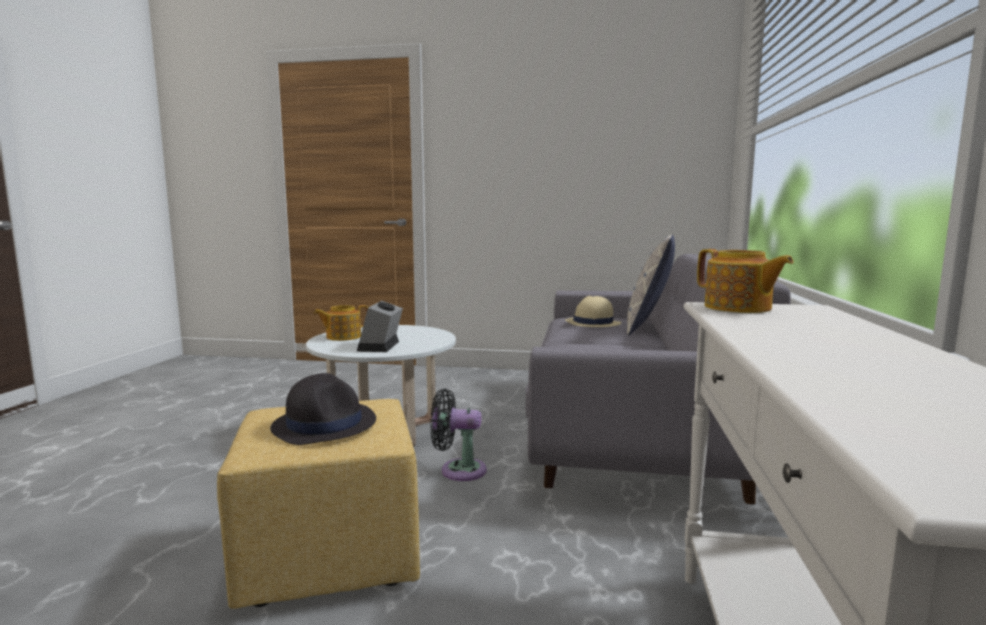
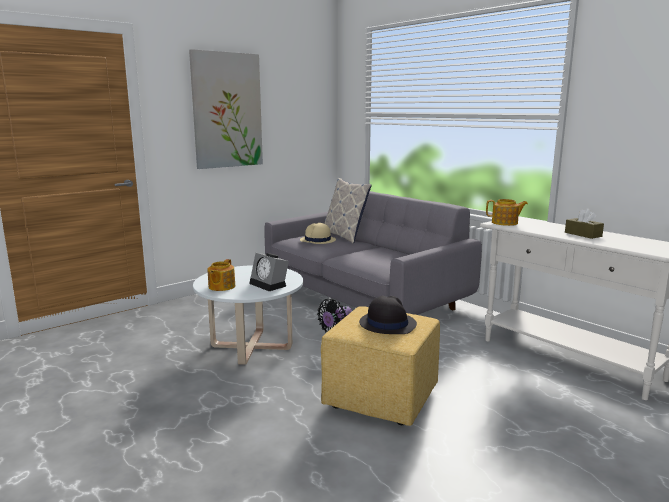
camera: 50 degrees left, 5 degrees up
none -> picture [189,49,263,169]
none -> brown tissue box [565,208,604,239]

